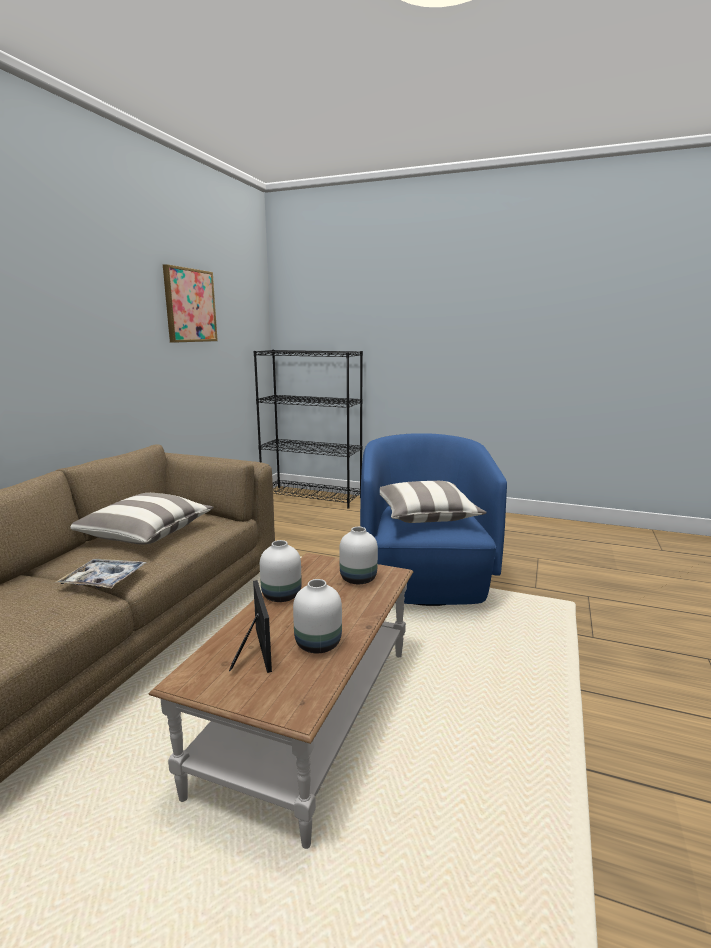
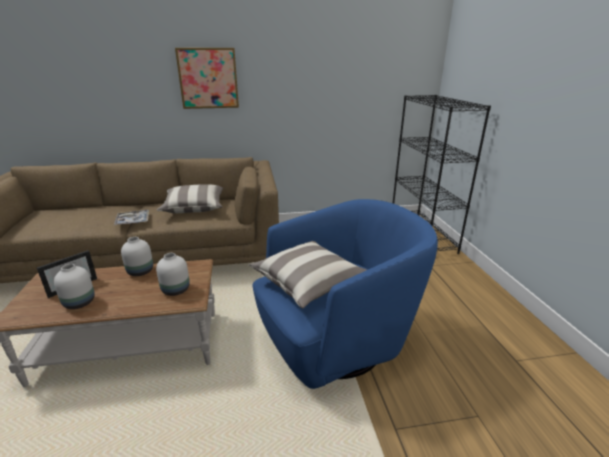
camera: 60 degrees right, 10 degrees up
picture [163,264,218,343] -> picture moved to [175,48,239,109]

